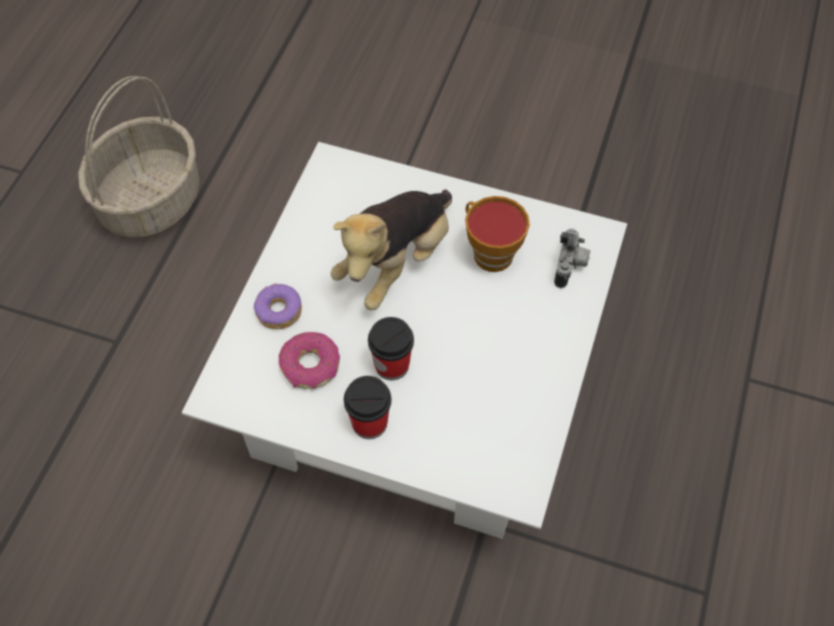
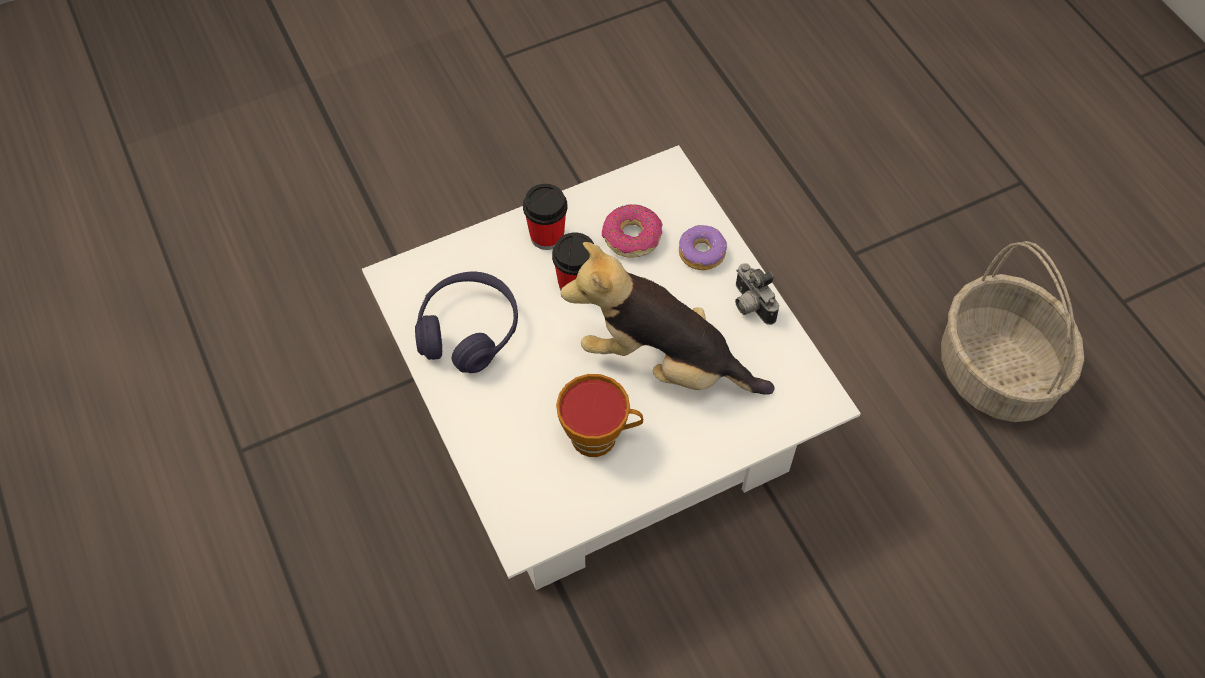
camera: 135 degrees right, 0 degrees up
plush toy [331,190,452,310] -> plush toy turned 60 degrees counterclockwise [561,242,775,395]
camera [554,229,590,288] -> camera moved to [735,263,779,325]
none -> purple headphones [415,272,518,373]

